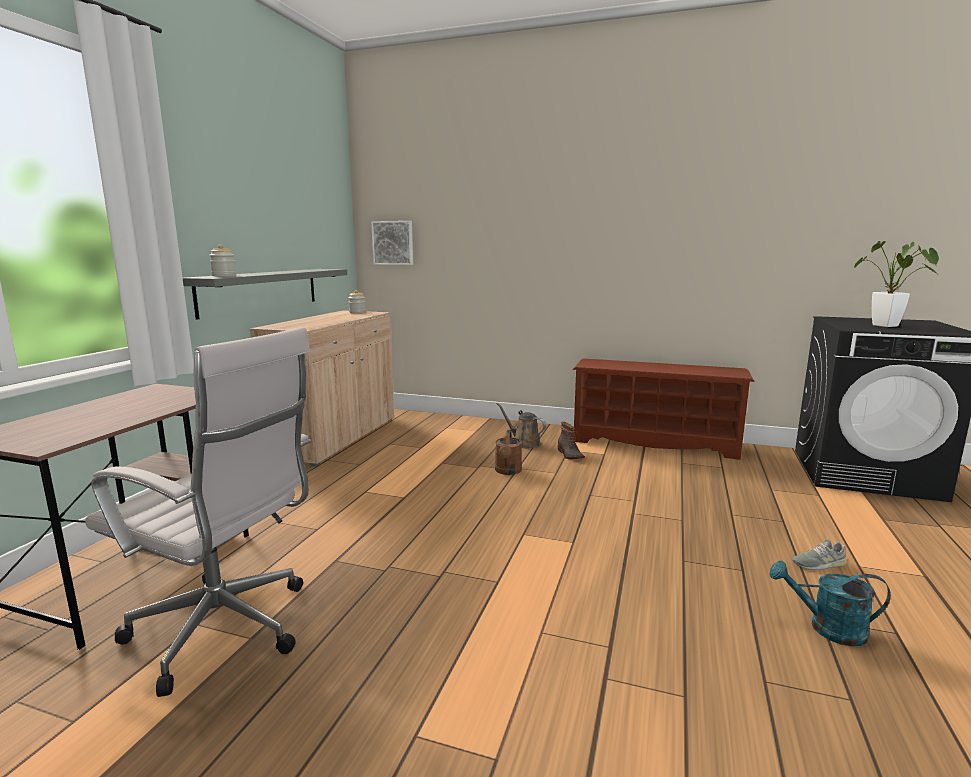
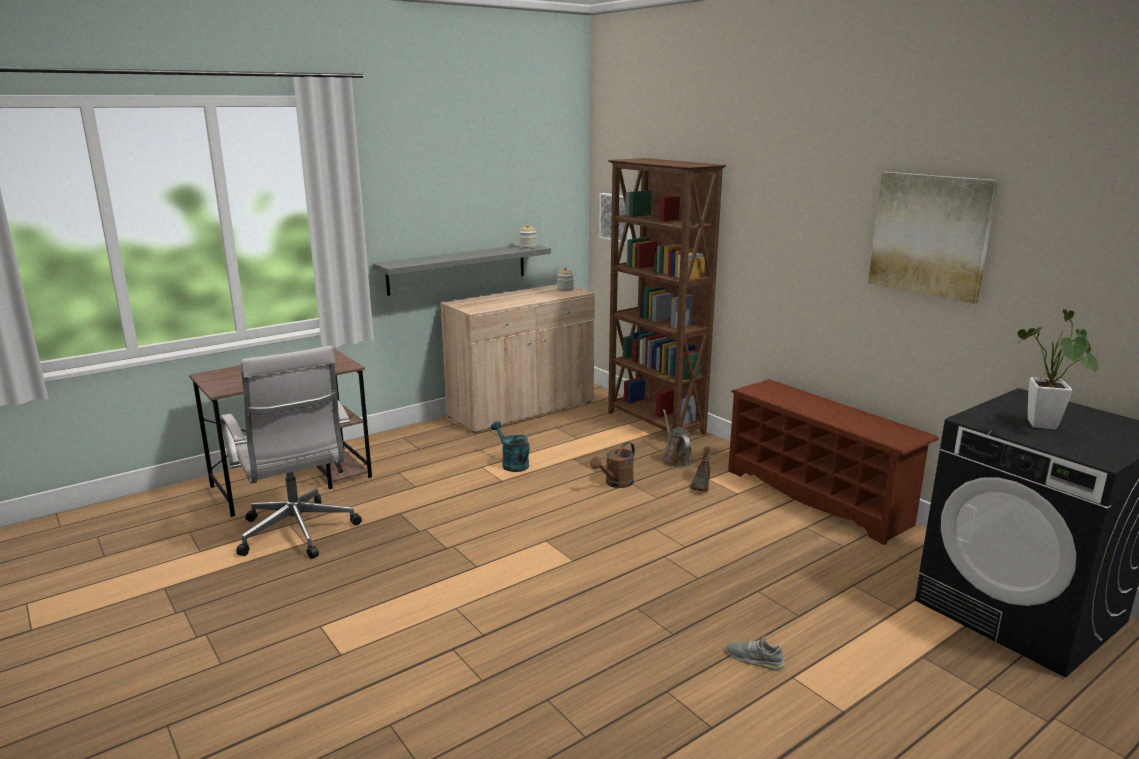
camera: 35 degrees right, 5 degrees up
jar [209,245,236,276] -> jar moved to [519,224,537,249]
turquoise watering can [770,561,891,646] -> turquoise watering can moved to [491,421,530,472]
none -> brown bookcase [608,158,726,435]
none -> picture [868,172,999,304]

